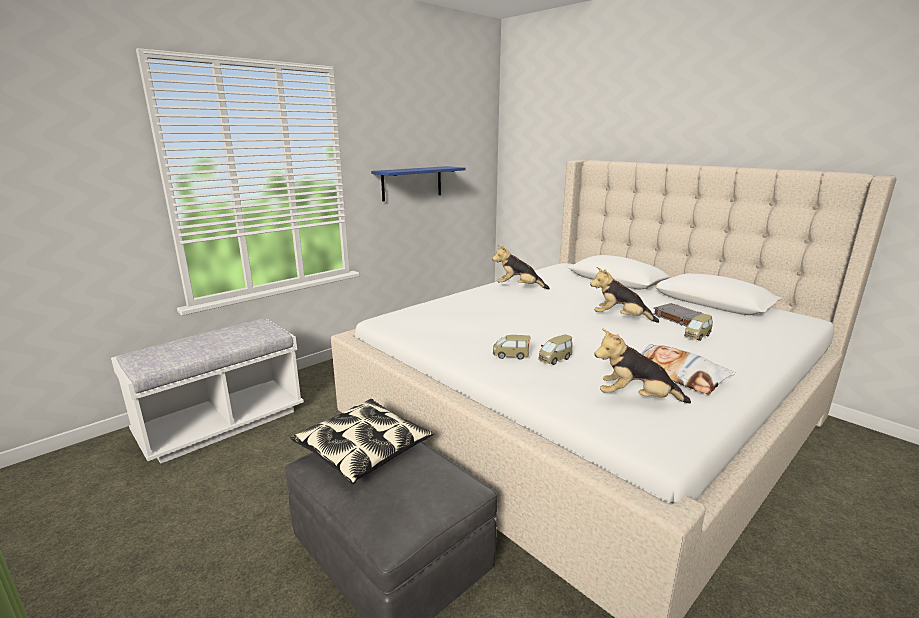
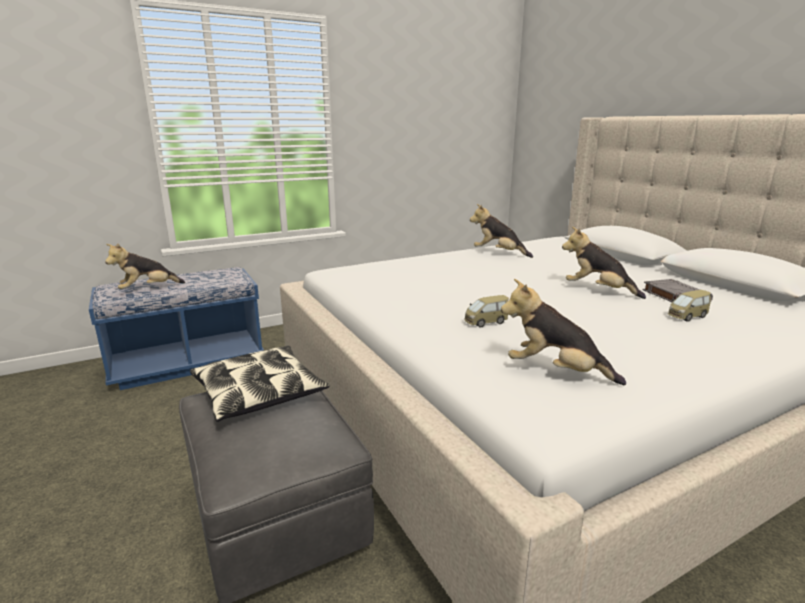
camera: 15 degrees right, 0 degrees up
white bench [111,318,304,464] -> blue bench [89,267,264,390]
blue shelf [371,166,465,201] -> none
toy car [493,335,531,360] -> none
pillow [640,344,735,394] -> none
none -> plush toy [105,243,185,289]

